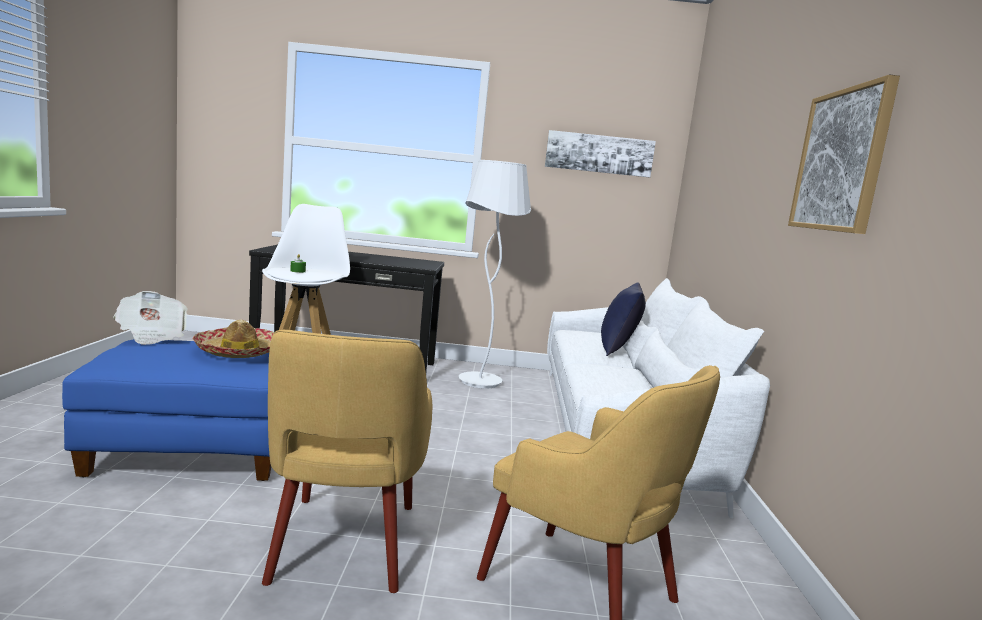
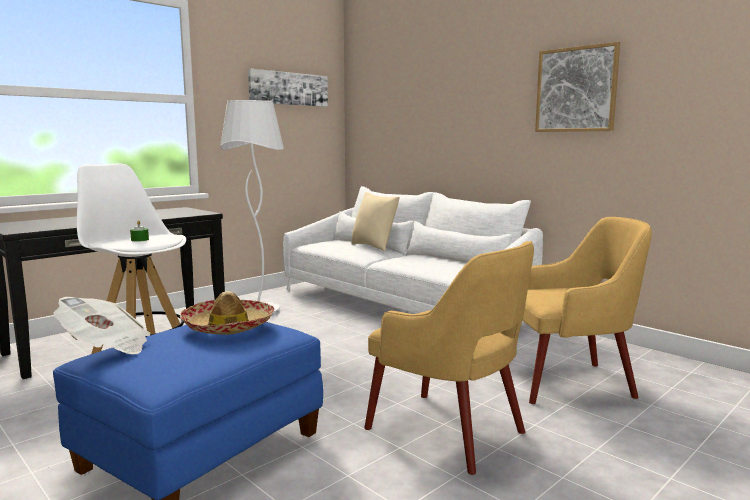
camera: 45 degrees left, 0 degrees up
blue pillow [601,283,646,356] -> beige pillow [351,192,400,252]

